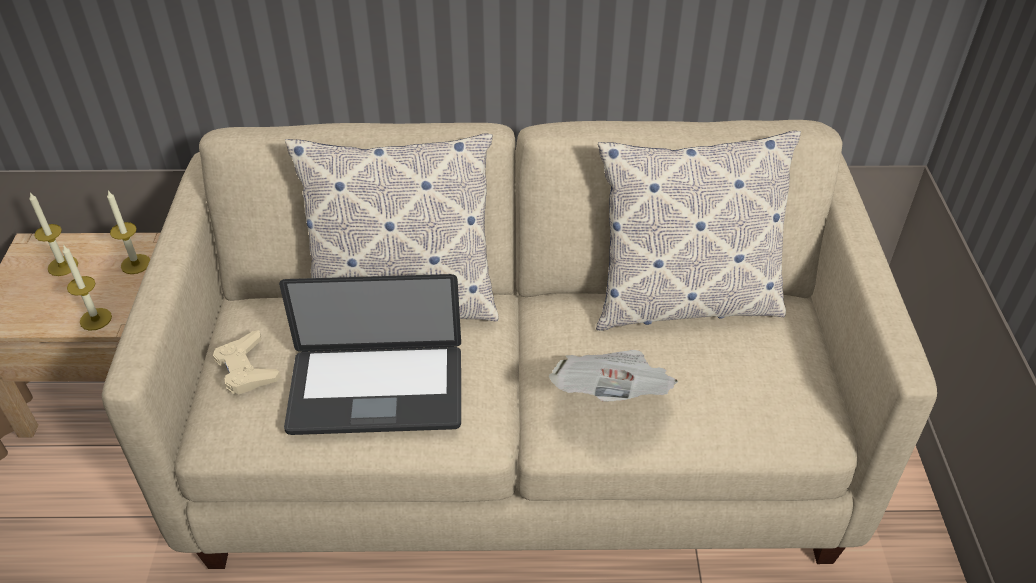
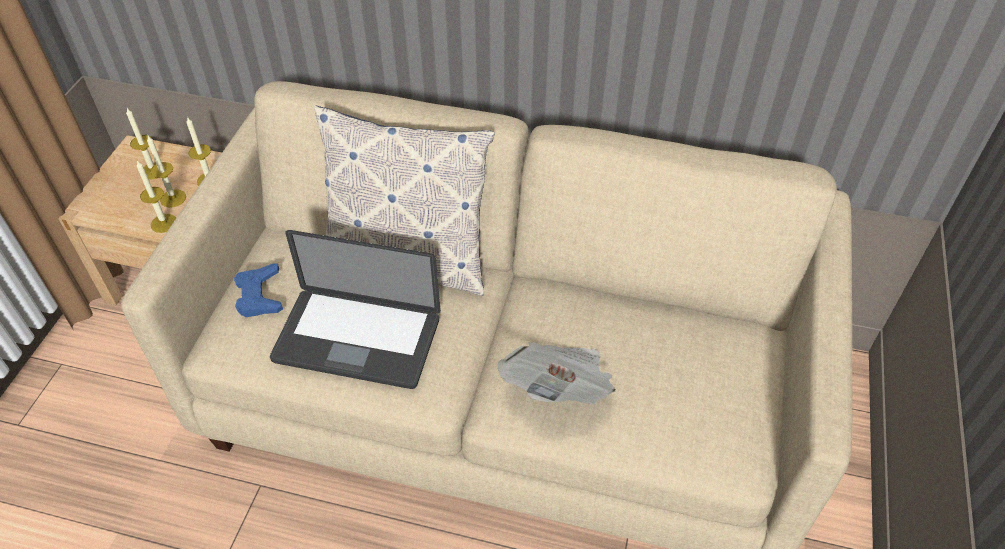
camera: 15 degrees right, 5 degrees up
beige game controller [213,330,281,395] -> blue game controller [234,264,283,317]
pillow [596,131,801,331] -> none
none -> candle [147,136,186,208]

